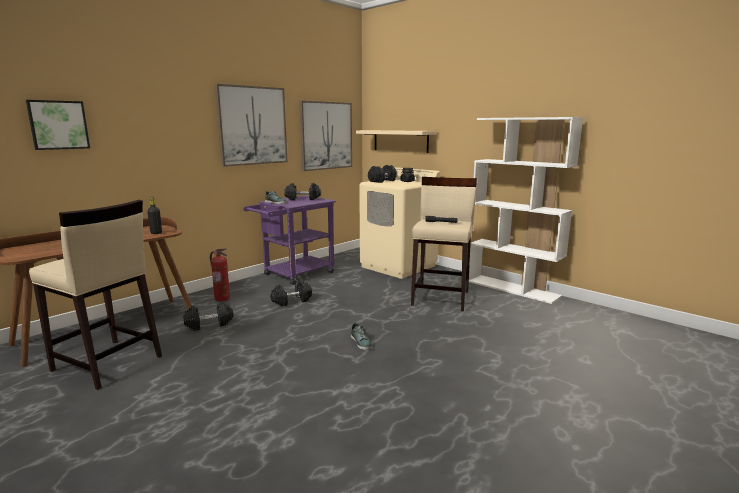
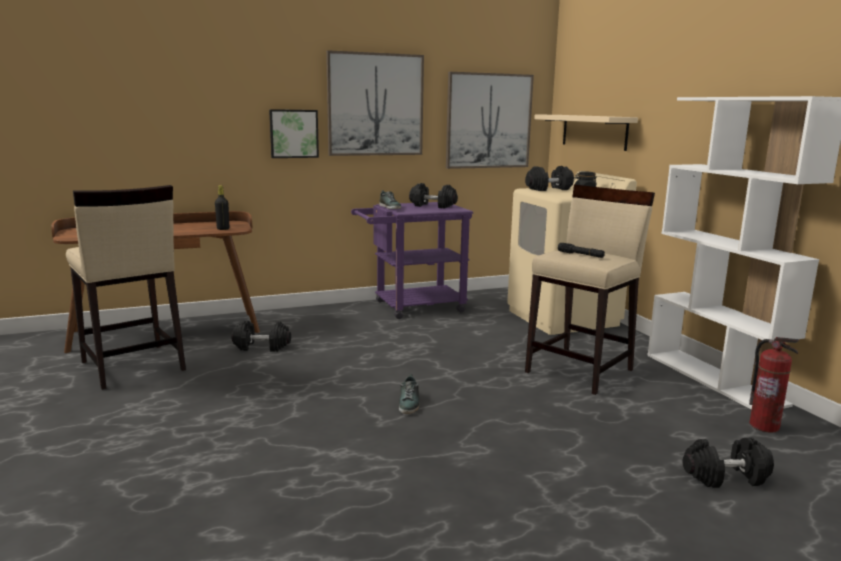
camera: 25 degrees right, 0 degrees up
picture [26,100,90,150] -> picture moved to [269,109,319,158]
fire extinguisher [210,248,230,302] -> fire extinguisher moved to [749,337,799,433]
black dumbbell [270,281,312,306] -> black dumbbell moved to [683,437,774,488]

